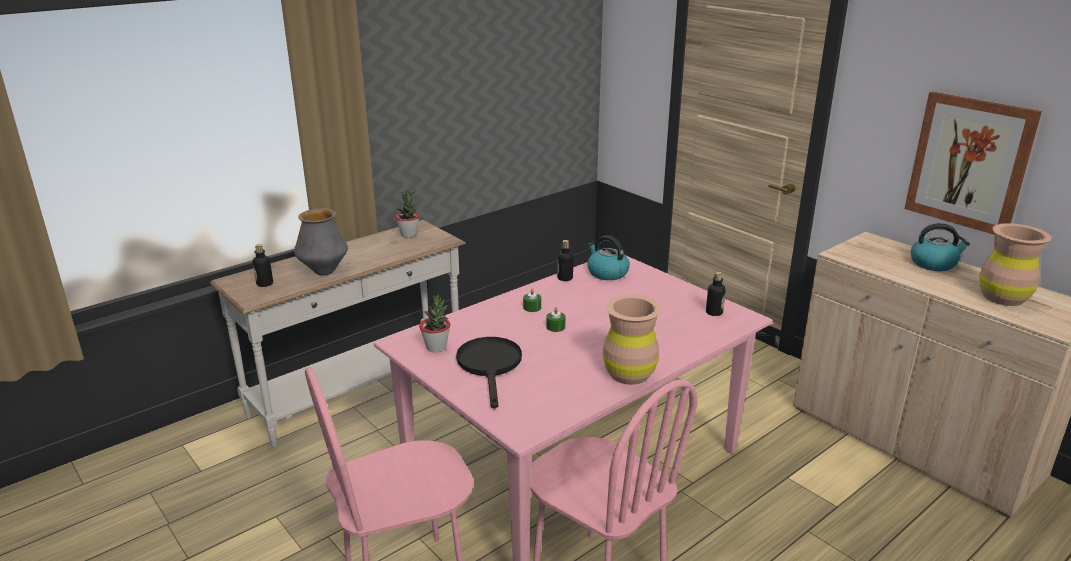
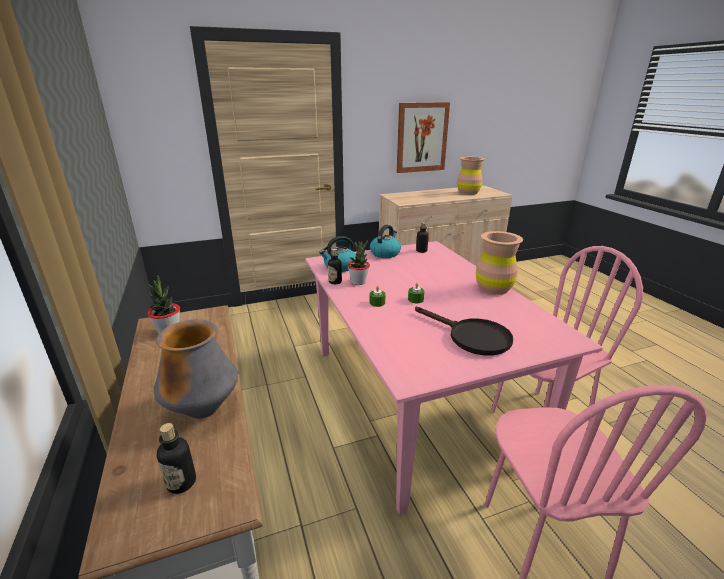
camera: 70 degrees left, 0 degrees up
potted plant [419,295,450,352] -> potted plant moved to [347,240,370,285]
black frying pan [456,337,522,409] -> black frying pan turned 150 degrees counterclockwise [415,307,513,356]
kettle [911,223,970,271] -> kettle moved to [370,225,401,258]

